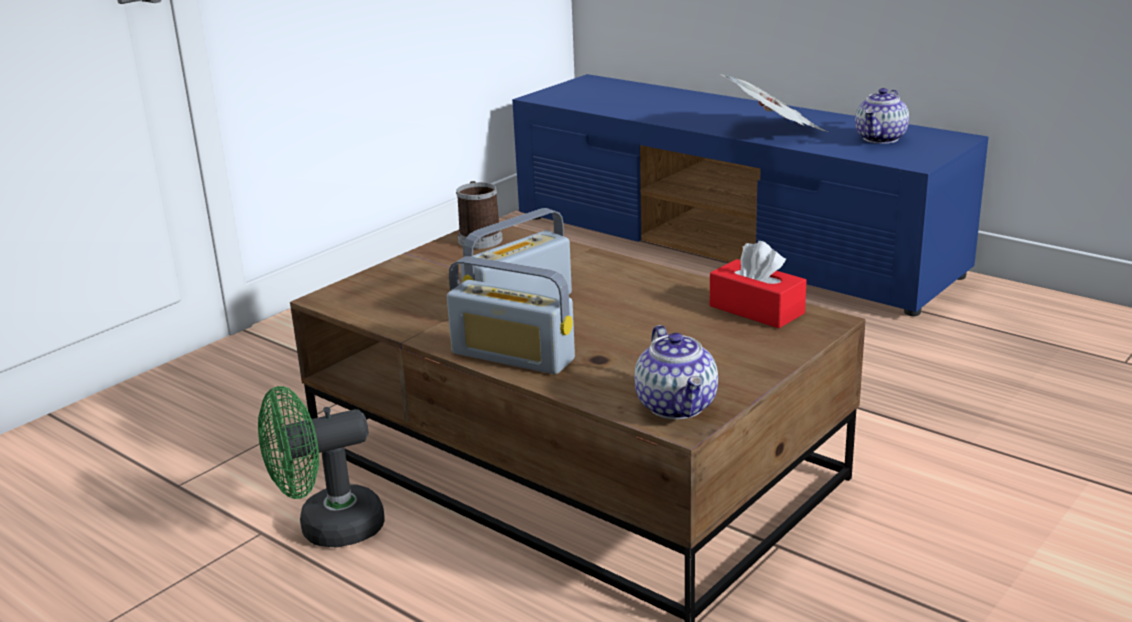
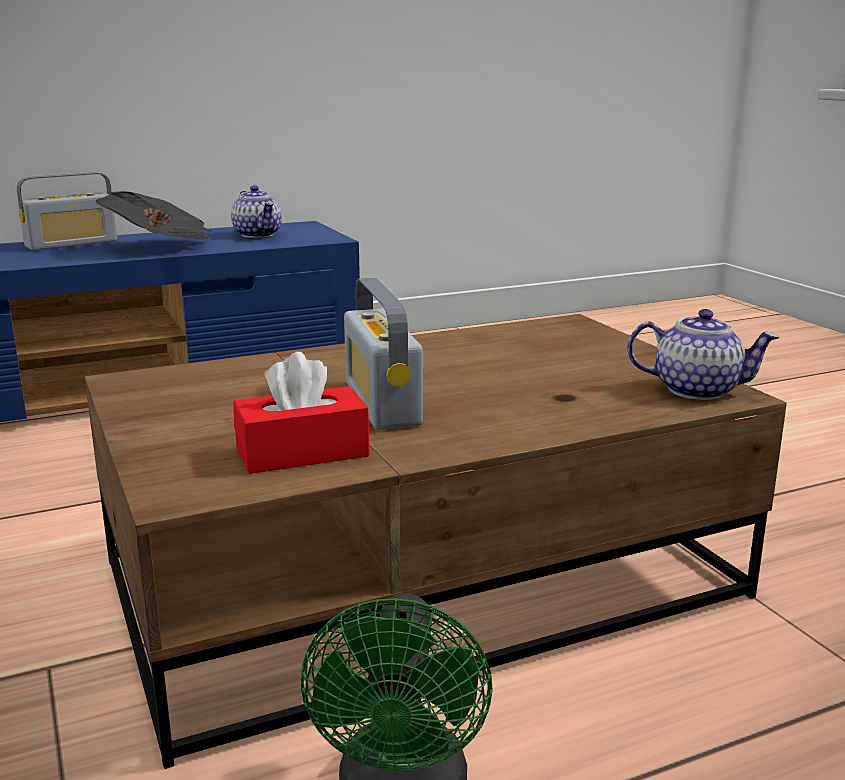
camera: 65 degrees left, 5 degrees down
radio [447,257,575,374] -> radio moved to [17,172,117,251]
mug [456,181,503,249] -> none
red tissue box [710,241,807,328] -> red tissue box moved to [233,352,369,474]

